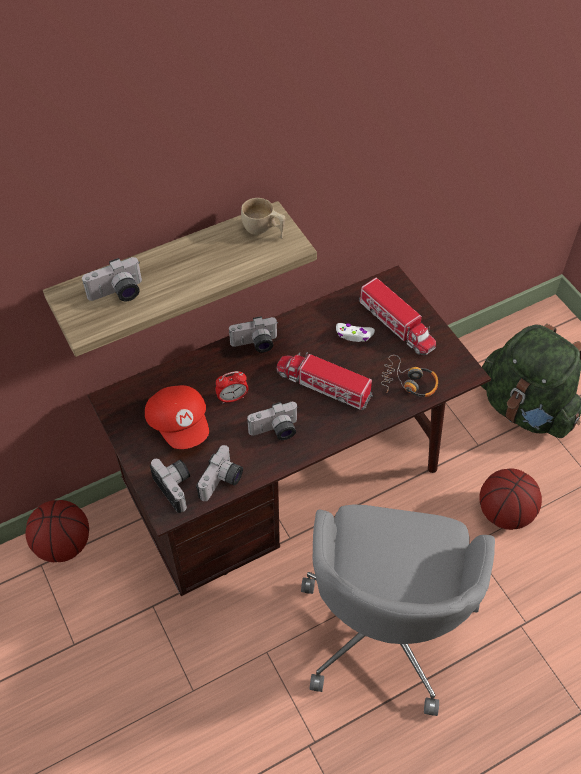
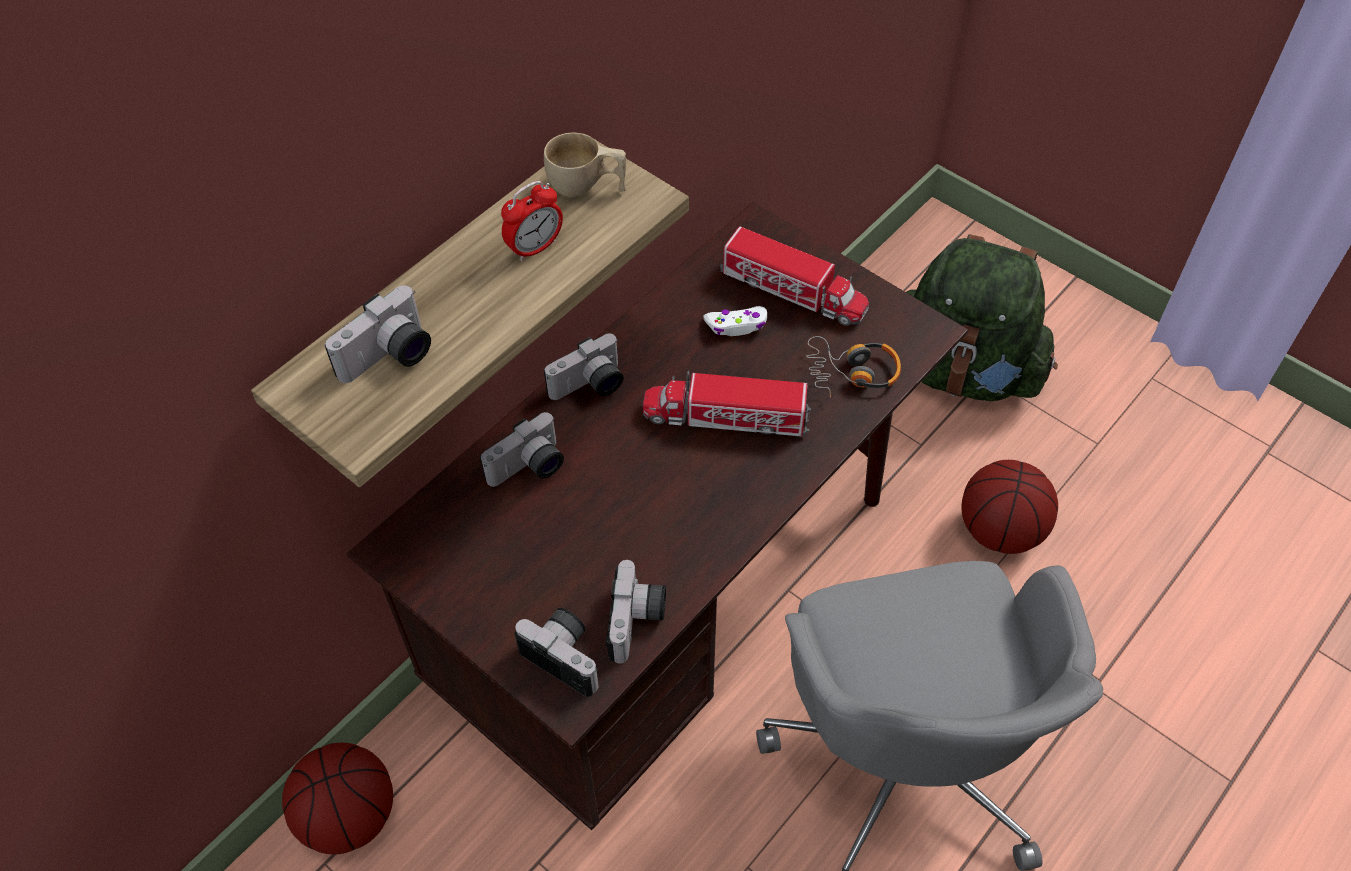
camera: 20 degrees left, 0 degrees up
red cap [145,385,209,449] -> none
alarm clock [215,371,248,404] -> alarm clock moved to [501,181,563,261]
camera [247,402,298,440] -> camera moved to [480,412,564,487]

